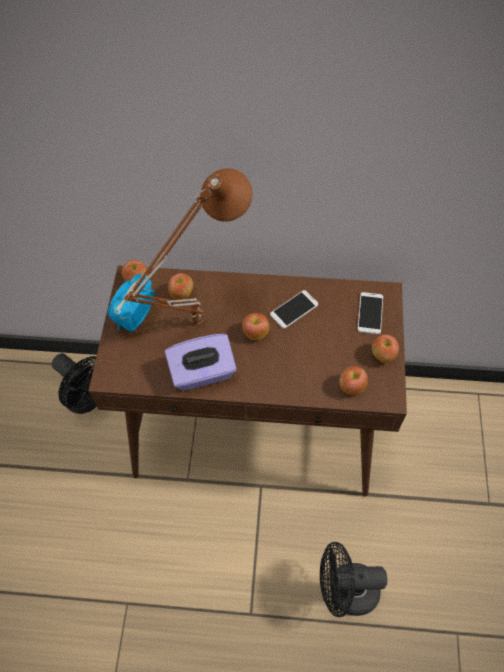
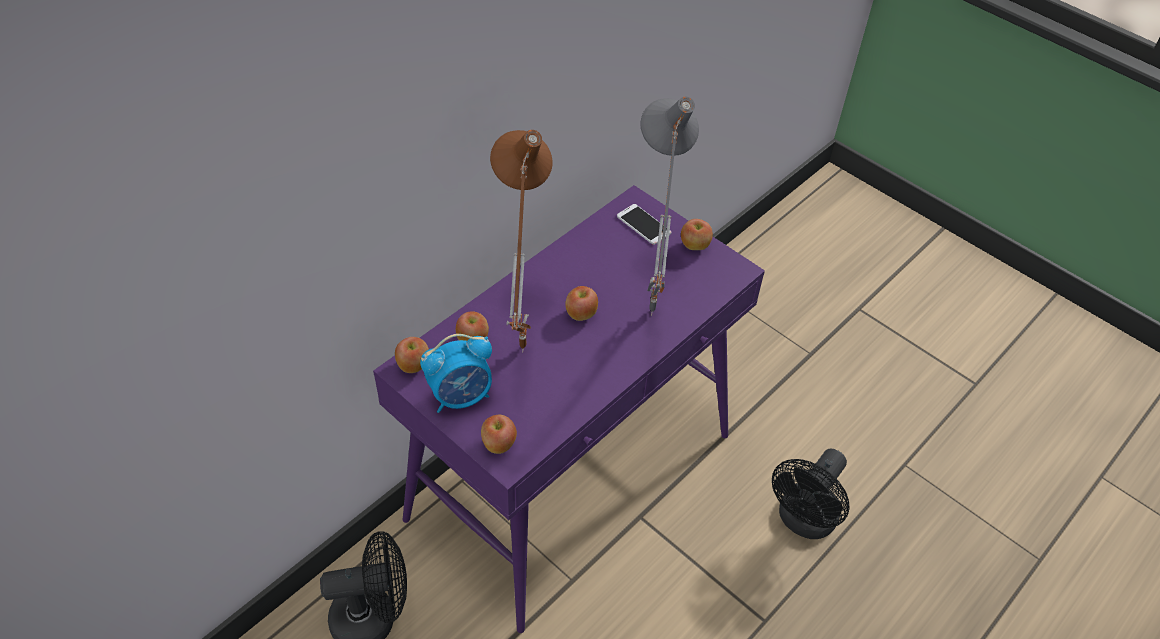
camera: 55 degrees left, 10 degrees down
brown console table [88,266,407,497] -> purple console table [373,185,765,633]
alarm clock [108,274,155,332] -> alarm clock turned 90 degrees counterclockwise [420,334,492,413]
purple tissue box [165,334,237,391] -> none
phone [270,290,318,329] -> none
apple [339,366,368,395] -> apple moved to [481,415,517,454]
none -> grey table lamp [640,97,699,316]

